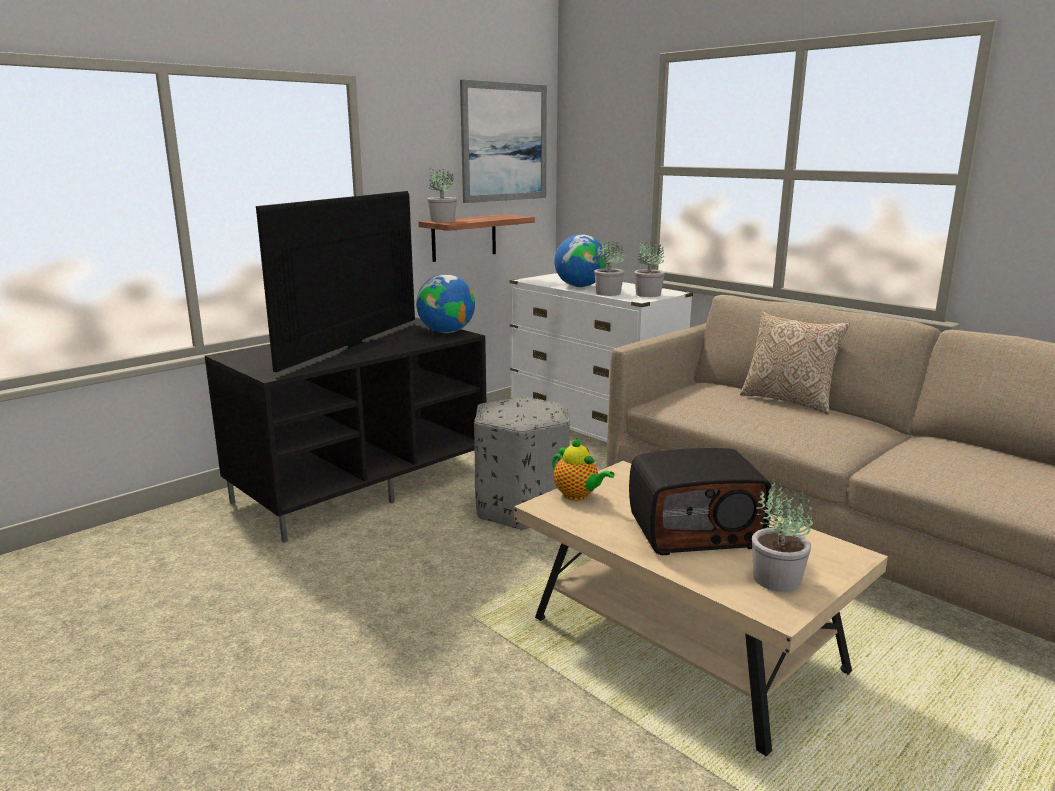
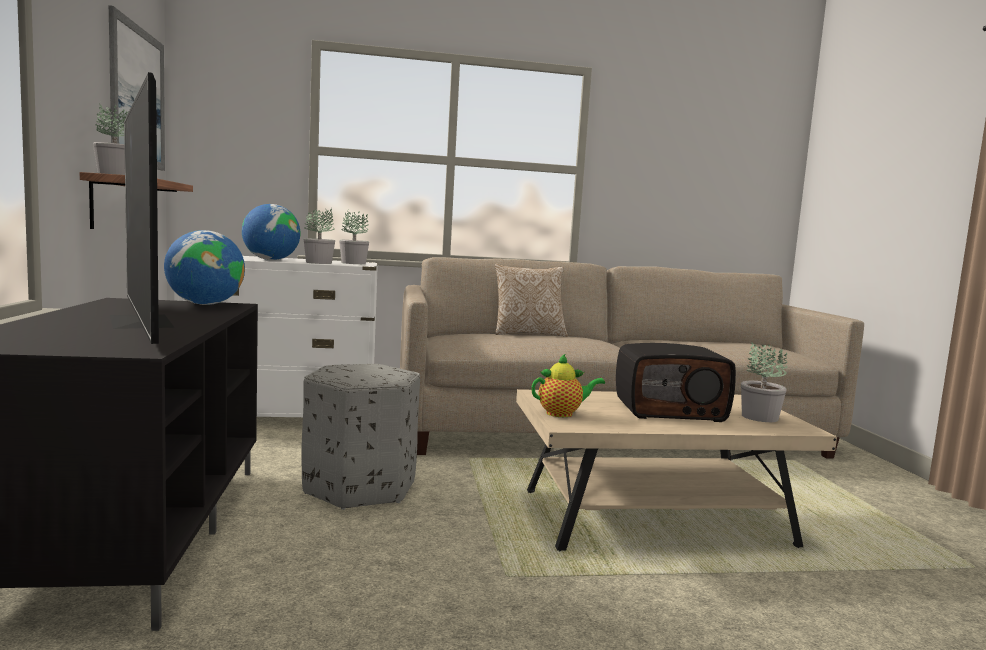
camera: 55 degrees left, 10 degrees down
radio [629,448,772,555] -> radio turned 60 degrees clockwise [616,343,736,422]

